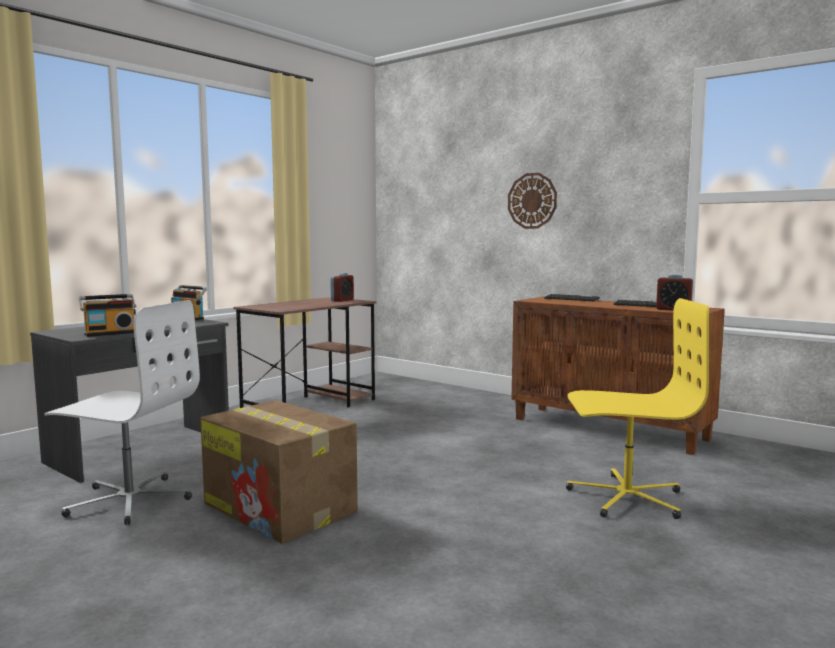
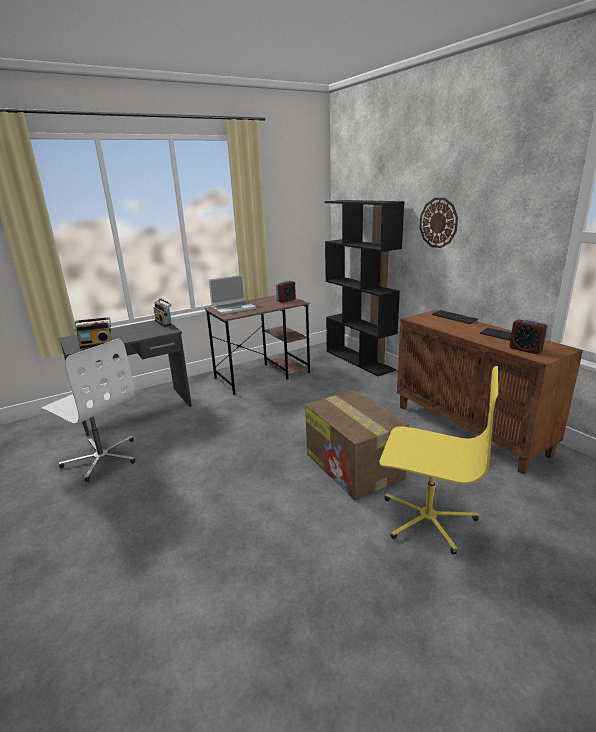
camera: 20 degrees right, 15 degrees up
cardboard box [200,400,358,544] -> cardboard box moved to [305,390,409,500]
none -> laptop [209,275,256,315]
none -> black bookcase [325,200,404,376]

